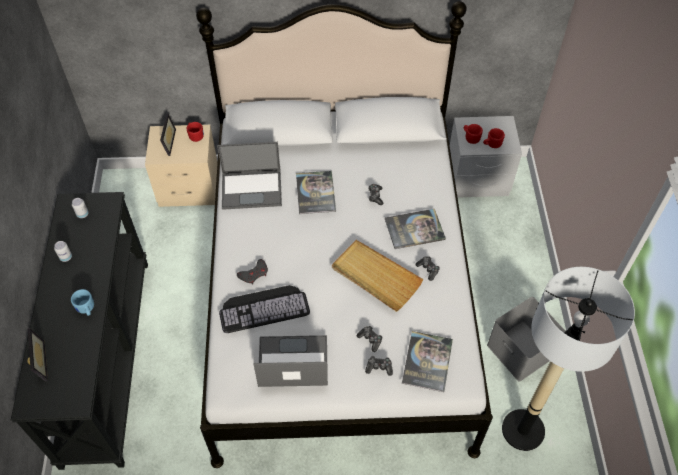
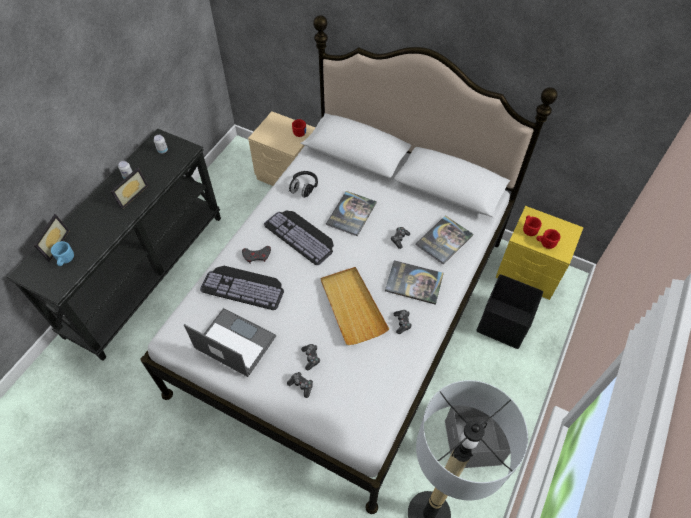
camera: 30 degrees right, 0 degrees up
blue mug [71,289,94,316] -> blue mug moved to [51,241,74,266]
picture frame [160,114,176,156] -> picture frame moved to [110,168,149,209]
laptop [217,142,282,210] -> black headphones [289,171,318,198]
book [402,331,453,392] -> book moved to [415,216,473,265]
grey nightstand [449,116,522,198] -> yellow nightstand [495,206,584,300]
none -> keyboard [264,211,334,265]
none -> black storage box [476,274,543,349]

